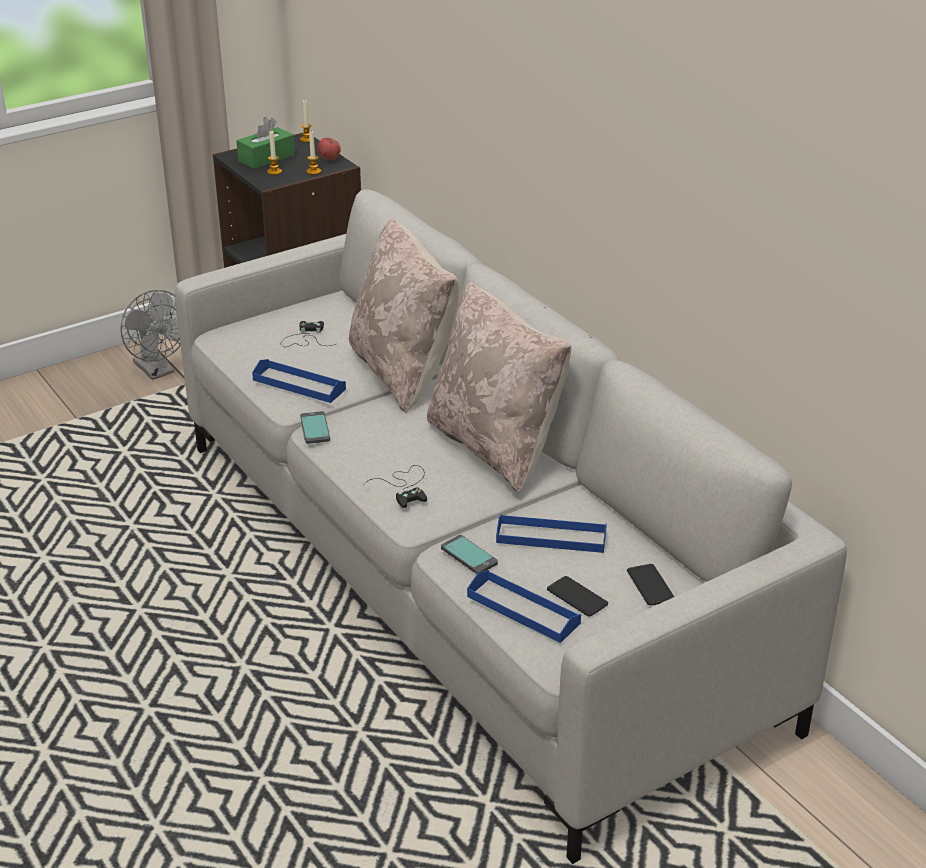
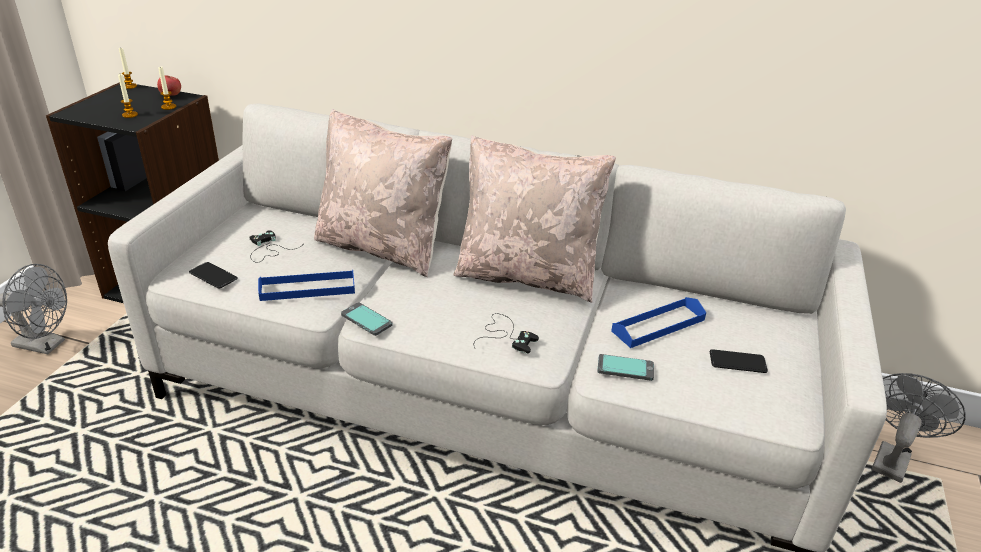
camera: 40 degrees left, 0 degrees up
green tissue box [236,117,295,169] -> none
blue tray [467,570,581,643] -> none
phone [627,564,674,605] -> phone moved to [189,262,238,288]
none -> grey fan [872,373,966,483]

